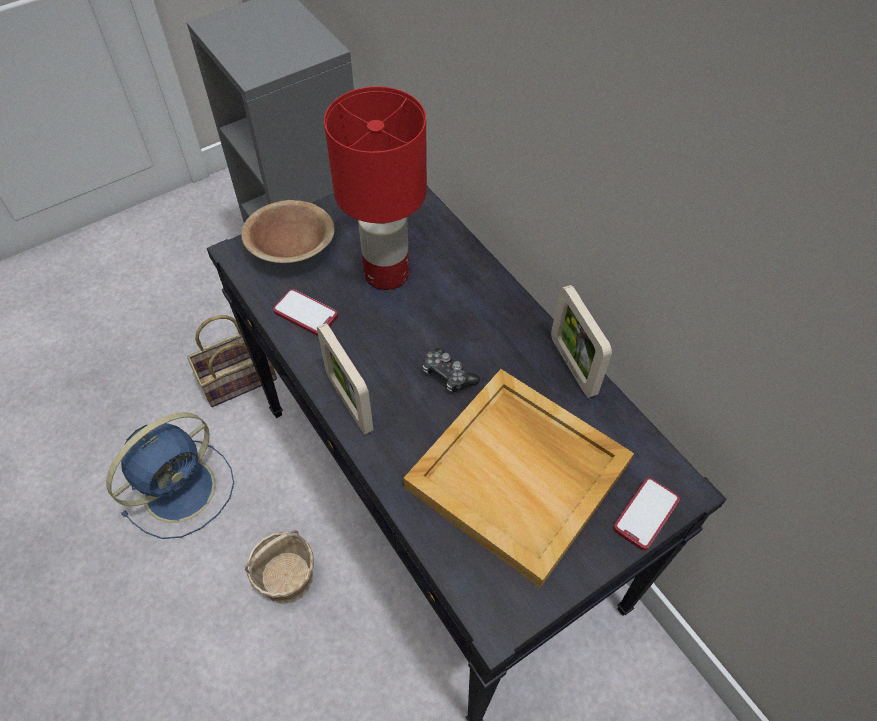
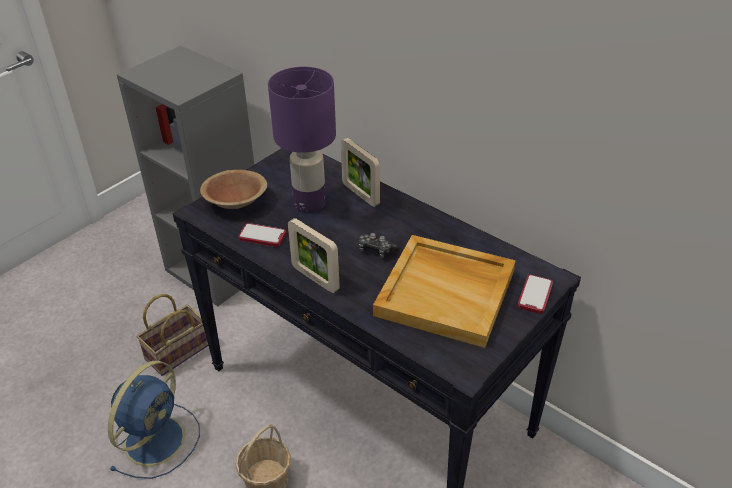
camera: 15 degrees left, 15 degrees down
red table lamp [324,86,427,290] -> purple table lamp [268,67,336,213]
picture frame [551,285,612,398] -> picture frame moved to [341,138,380,207]

